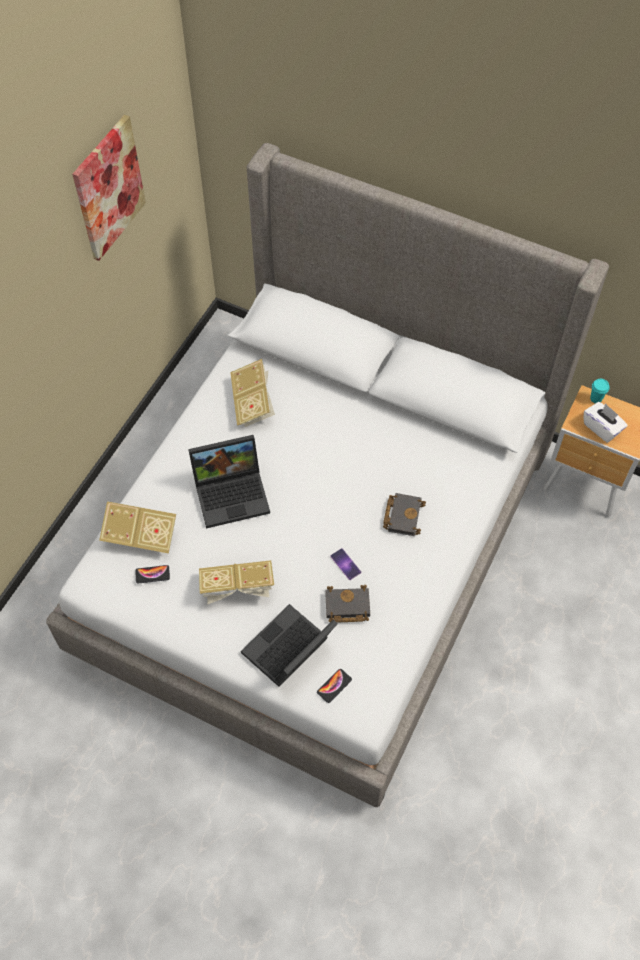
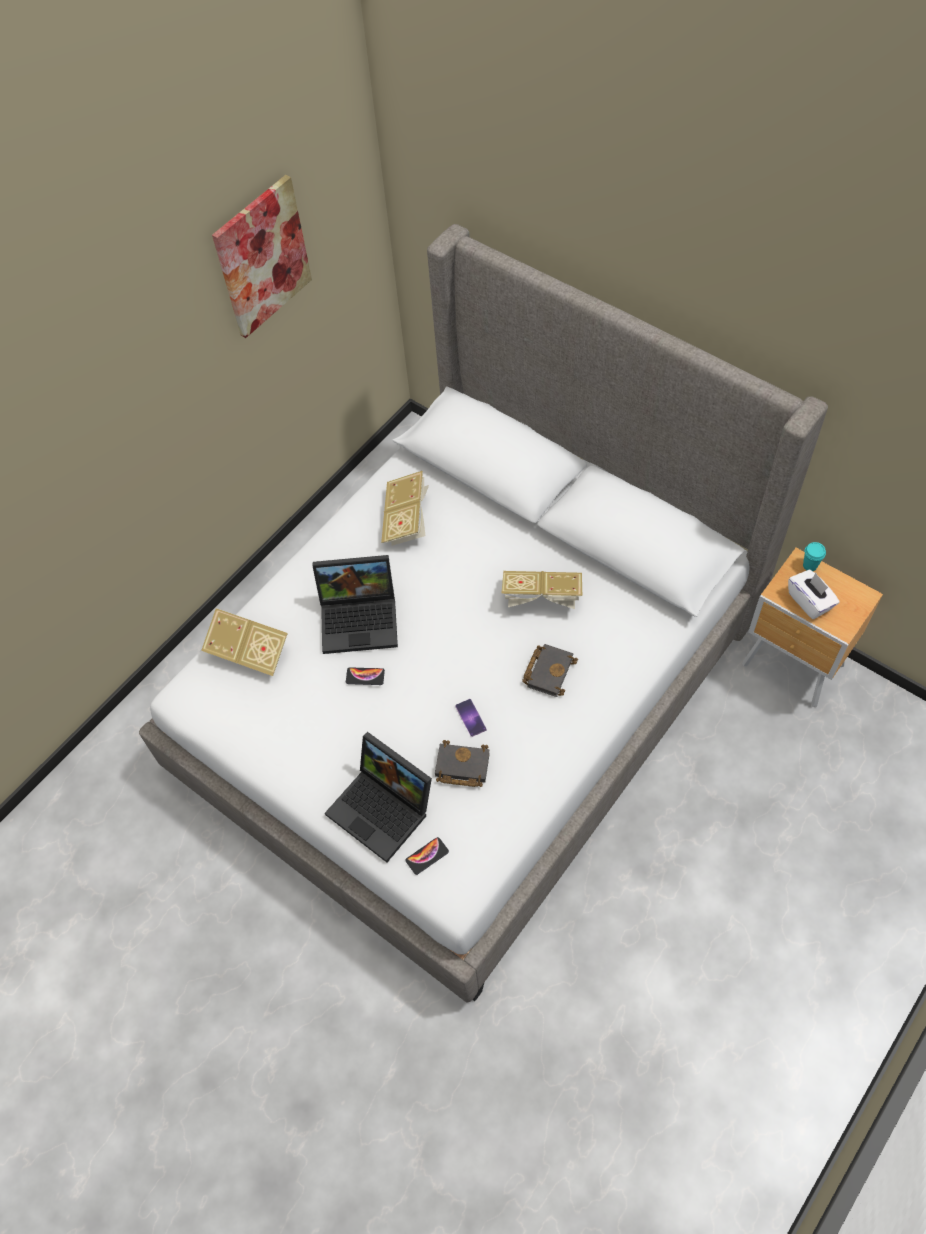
camera: 15 degrees right, 0 degrees up
phone [135,565,170,584] -> phone moved to [346,667,385,685]
book [199,560,274,604] -> book moved to [501,571,582,609]
laptop [241,604,338,687] -> laptop turned 105 degrees counterclockwise [325,732,432,862]

